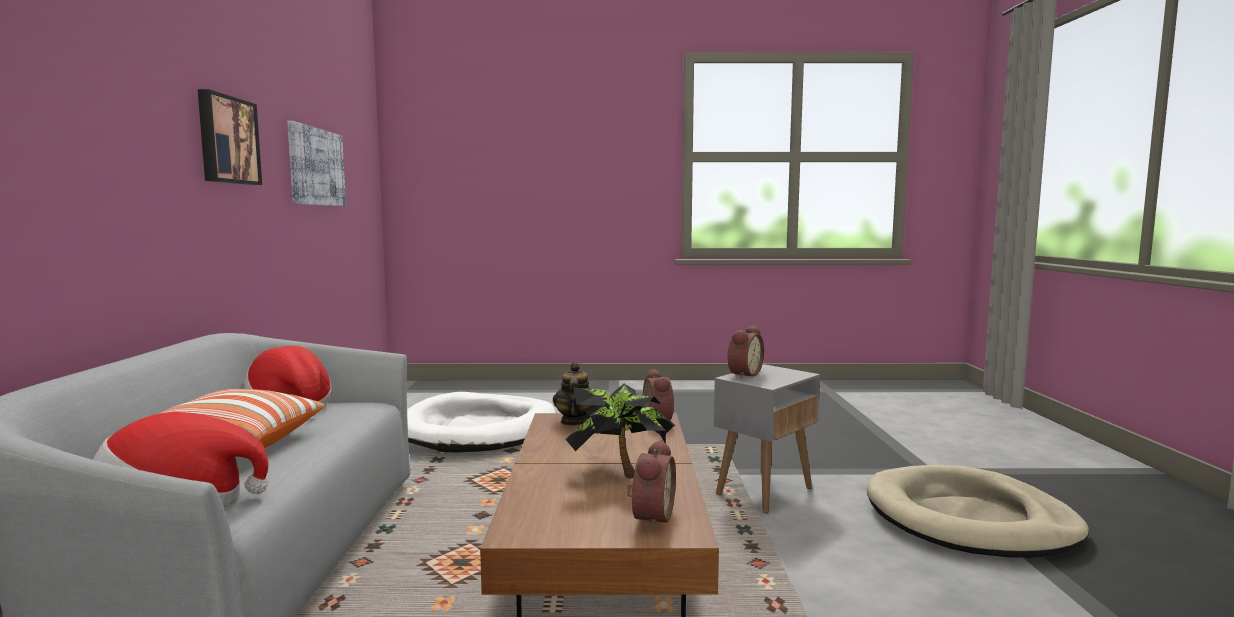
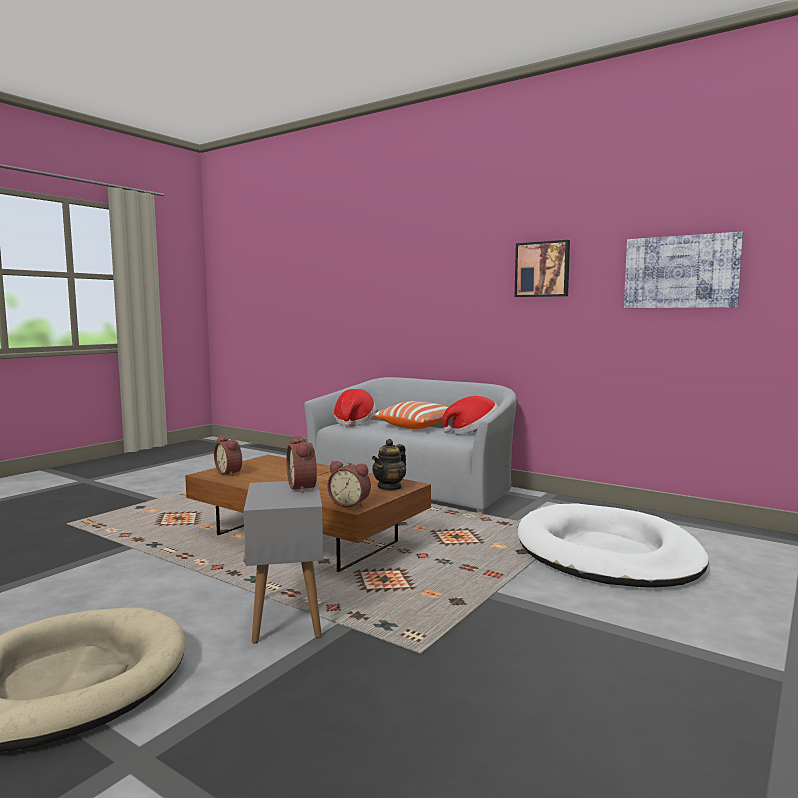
camera: 125 degrees right, 0 degrees up
teapot [553,362,591,425] -> teapot turned 90 degrees clockwise [372,439,406,491]
potted plant [566,384,675,479] -> none

